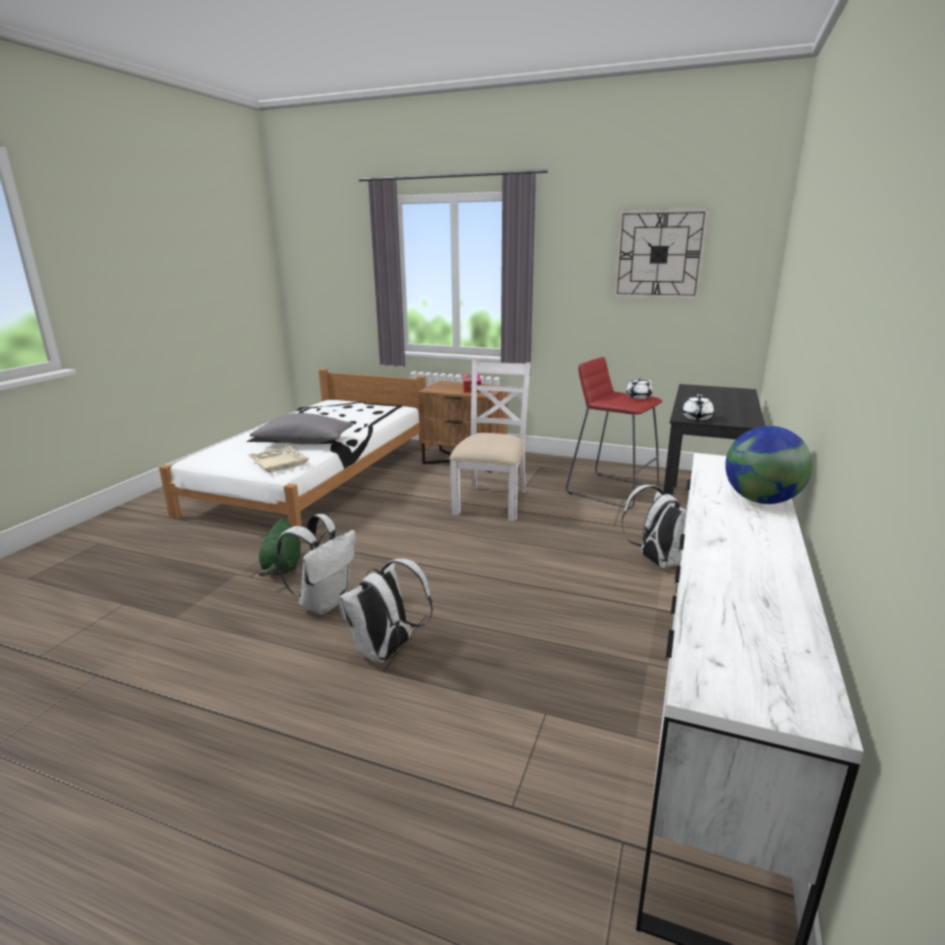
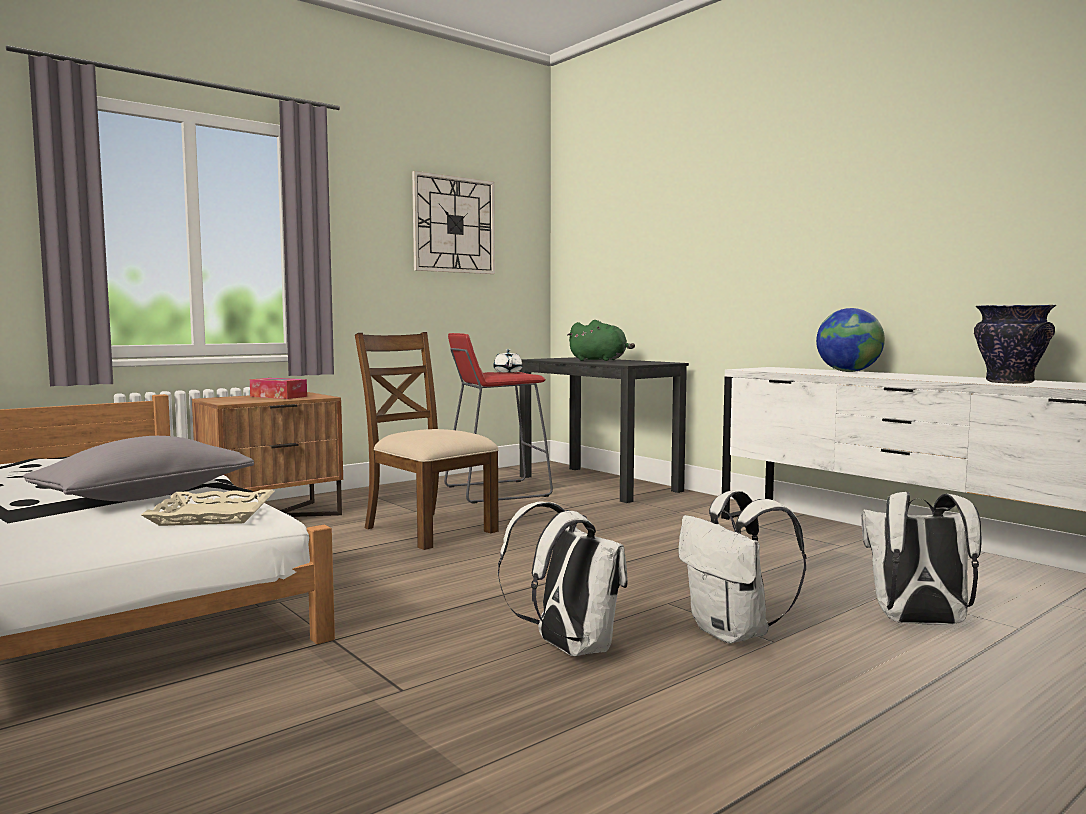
camera: 60 degrees left, 15 degrees down
green plush toy [258,519,301,576] -> green plush toy moved to [567,320,635,361]
white chair [450,360,531,521] -> brown chair [355,332,499,550]
white backpack [622,485,686,568] -> white backpack moved to [861,492,982,625]
white teapot [682,394,714,420] -> none
none -> vase [974,305,1056,384]

